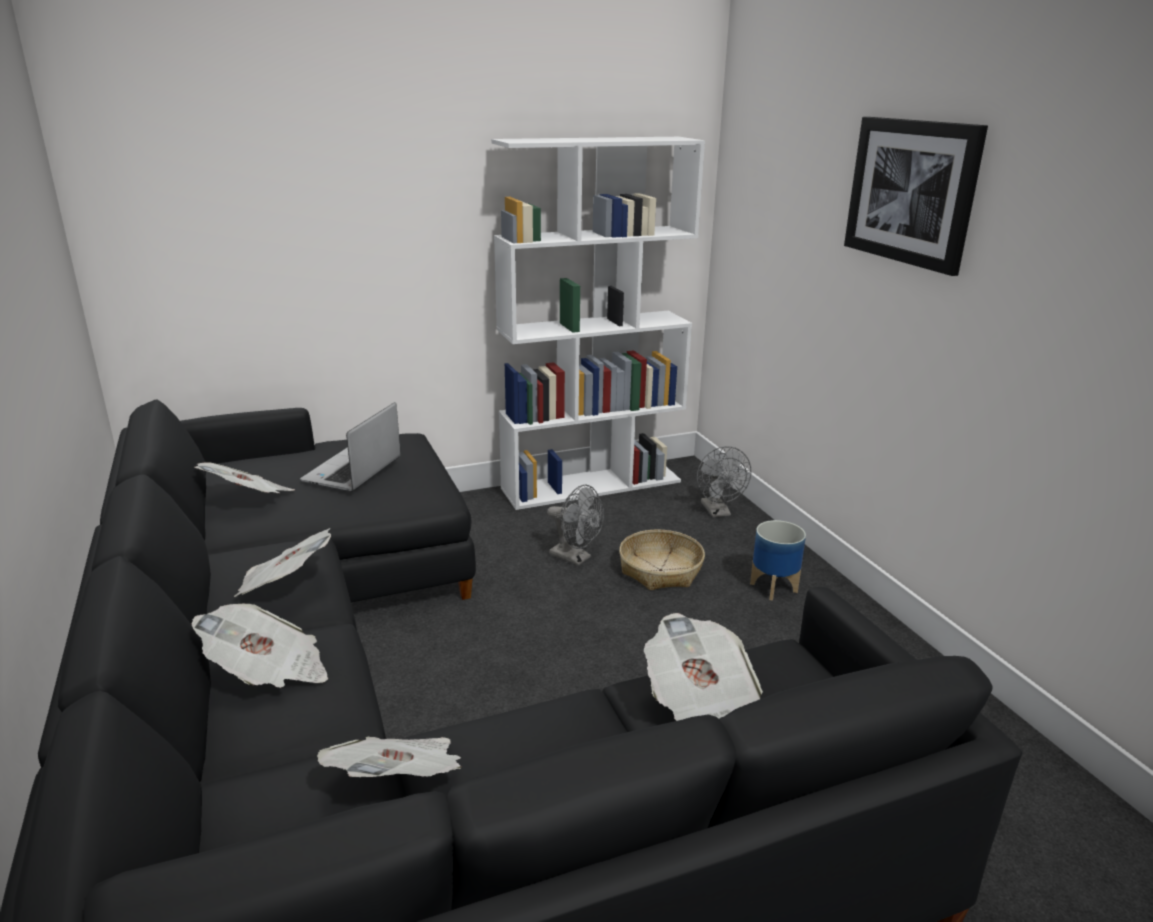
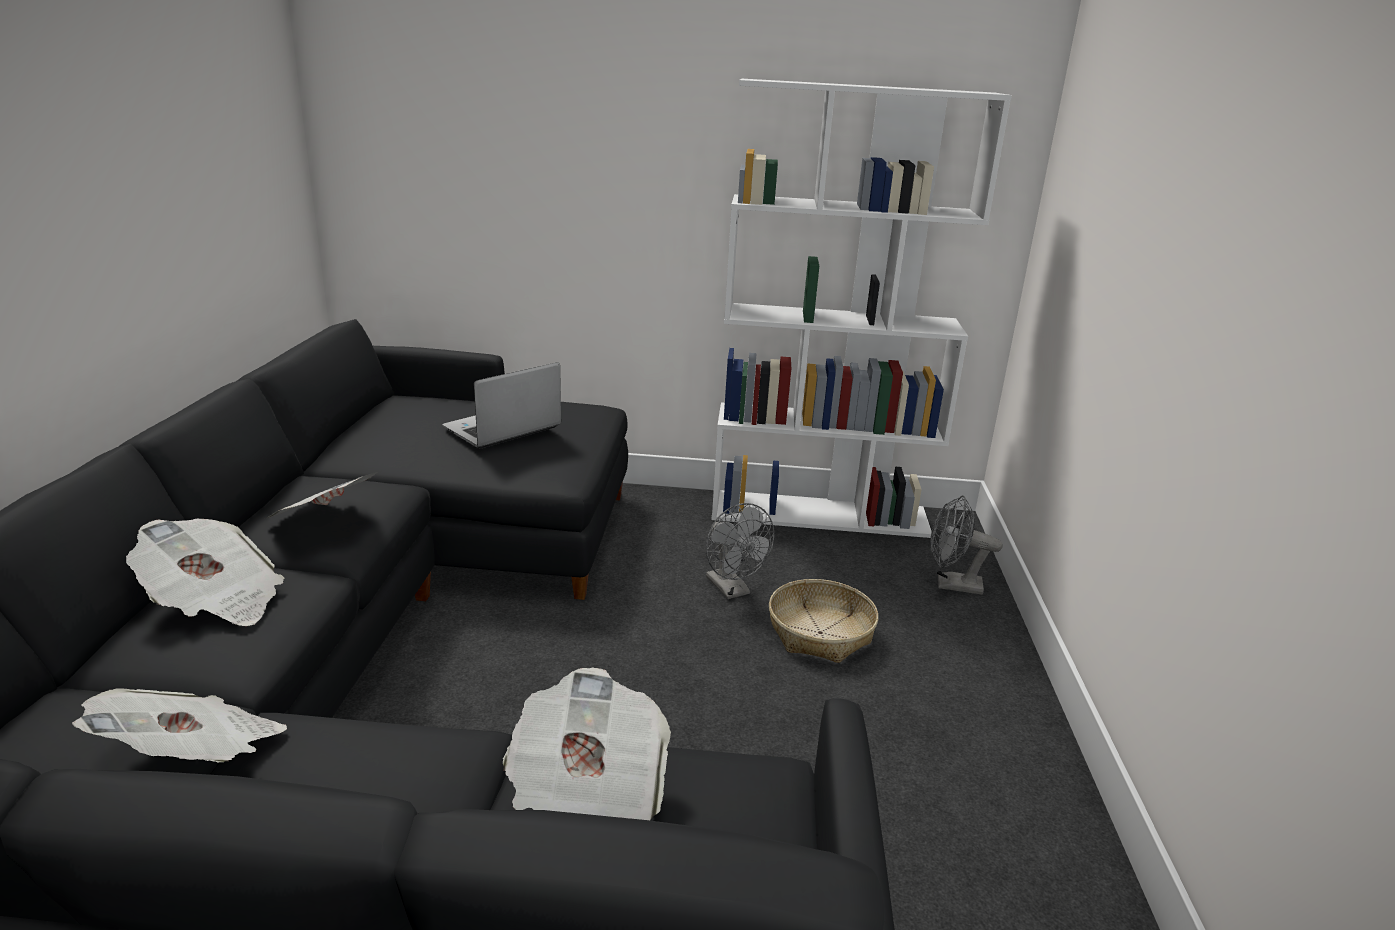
camera: 25 degrees right, 0 degrees up
newspaper [194,462,295,493] -> none
grey fan [697,446,751,517] -> grey fan turned 90 degrees clockwise [930,496,1003,595]
planter [750,520,806,601] -> none
picture [844,117,988,276] -> none

